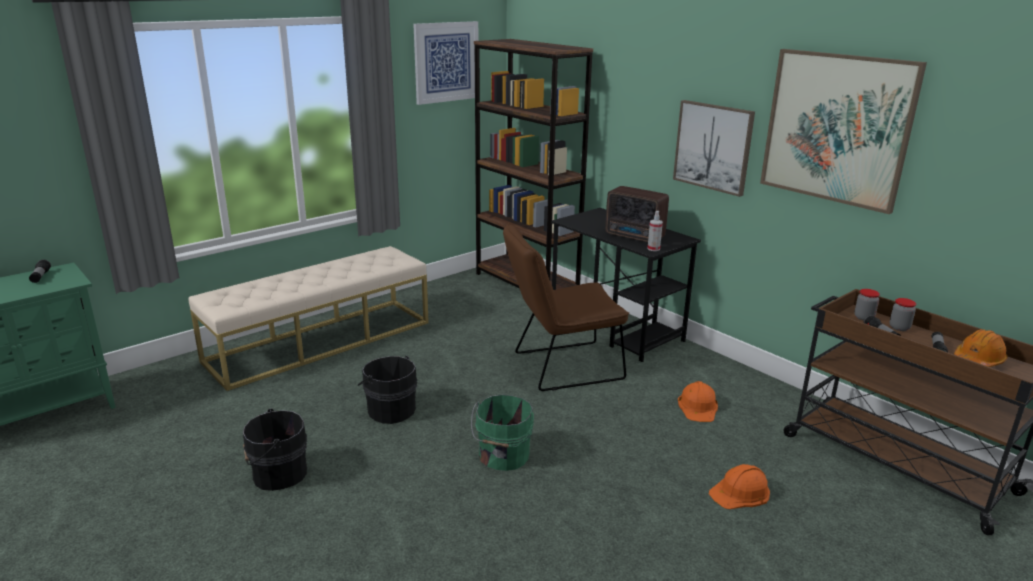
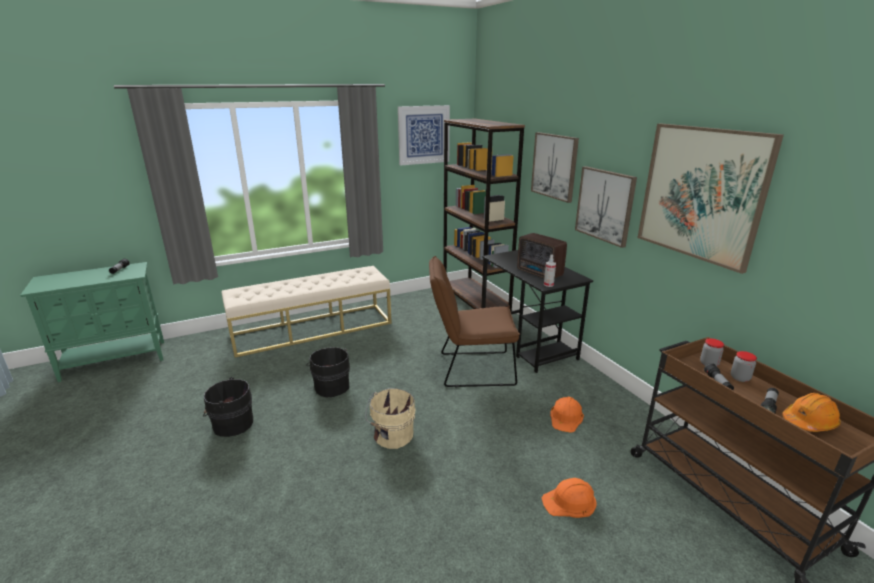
camera: 15 degrees right, 0 degrees up
green bucket [471,395,534,471] -> beige bucket [366,388,416,449]
none -> picture [531,132,579,203]

